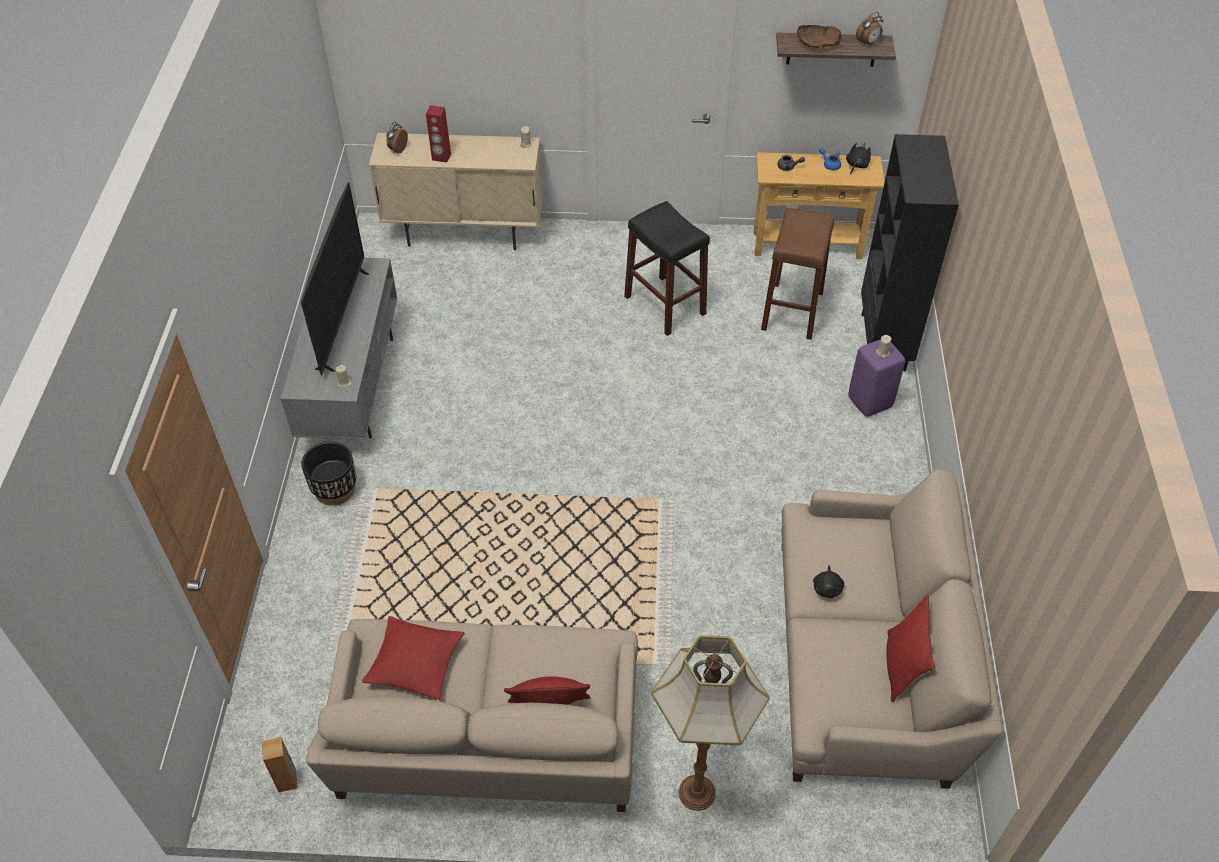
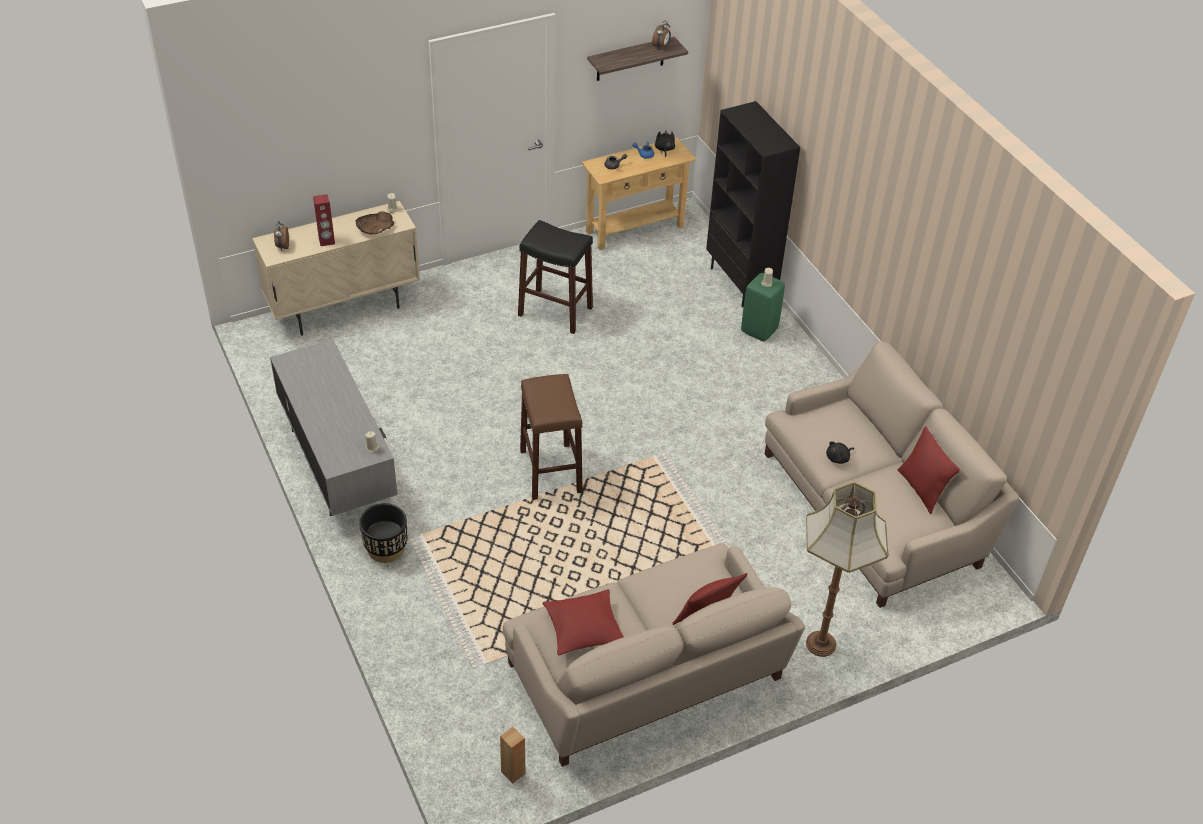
camera: 30 degrees left, 5 degrees down
television [301,182,369,376] -> none
brown stool [761,208,834,340] -> brown stool moved to [520,374,583,500]
brown bowl [797,25,842,48] -> brown bowl moved to [356,211,394,235]
black plush toy [813,565,844,598] -> black plush toy turned 75 degrees clockwise [826,441,854,464]
purple stool [848,339,905,417] -> green stool [741,273,785,341]

